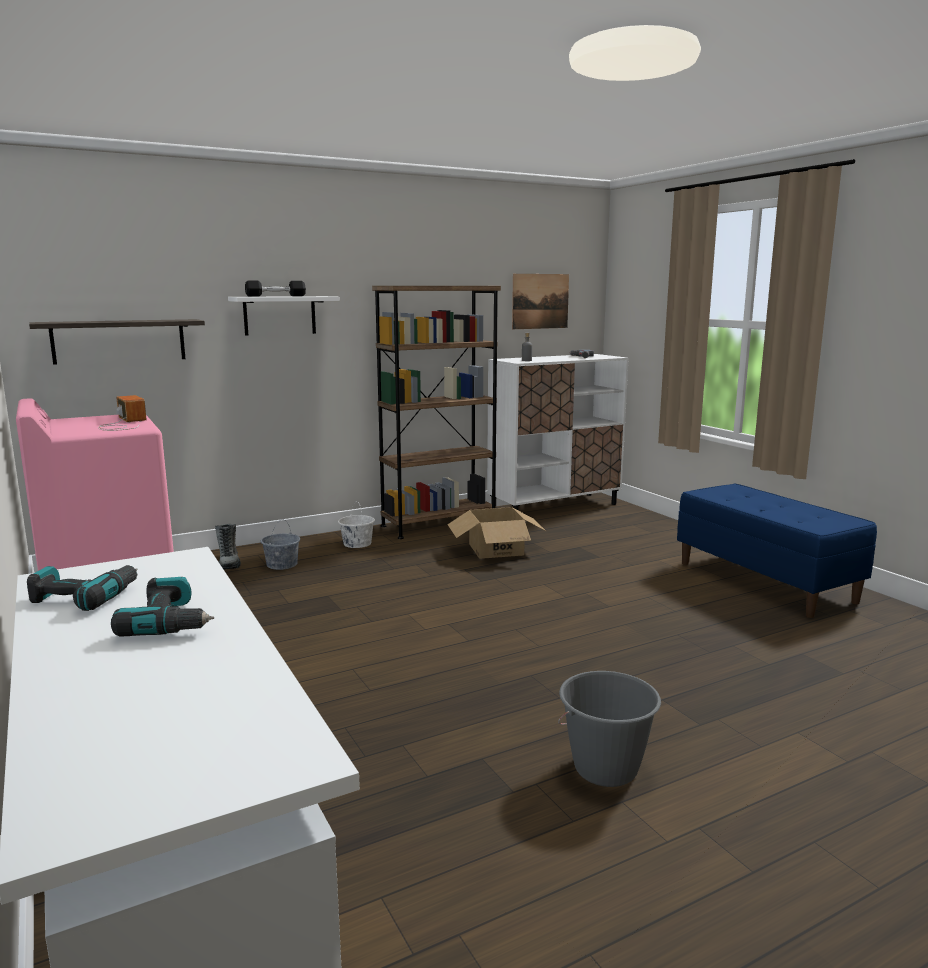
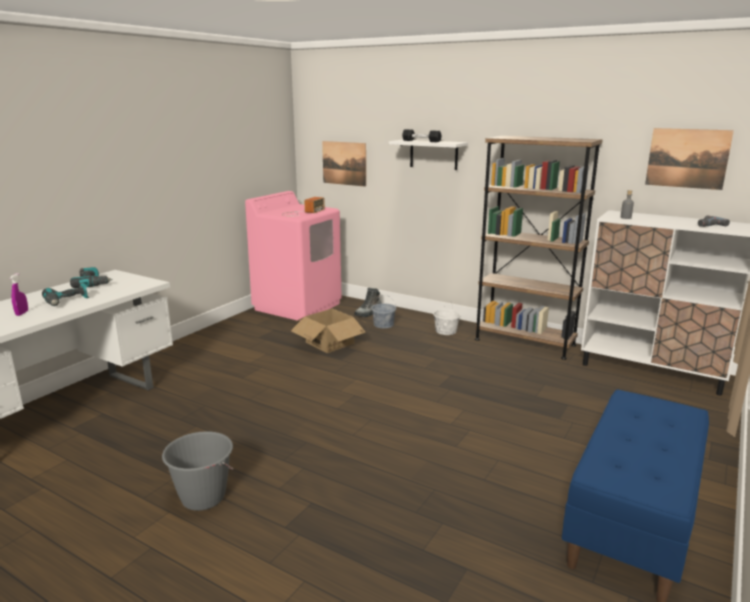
camera: 60 degrees right, 5 degrees up
shelf [29,319,205,365] -> picture [322,141,366,187]
cardboard box [448,507,546,559] -> cardboard box moved to [291,308,367,353]
none -> purple spray bottle [10,273,28,316]

